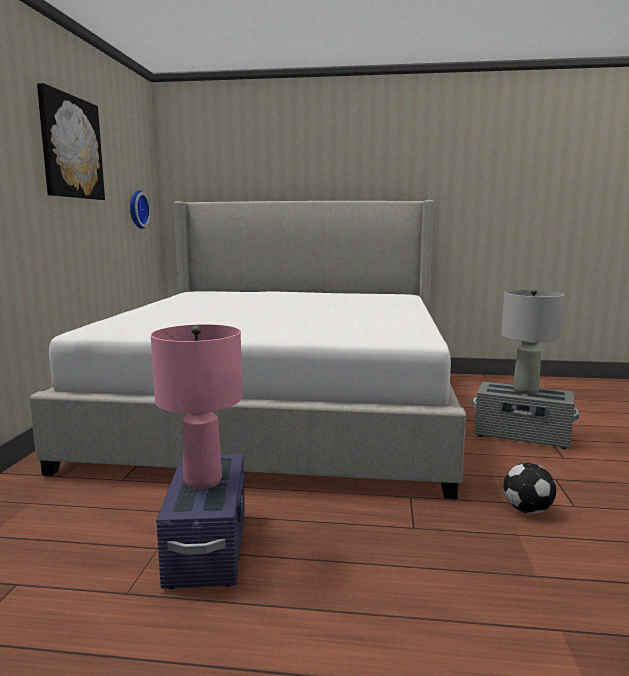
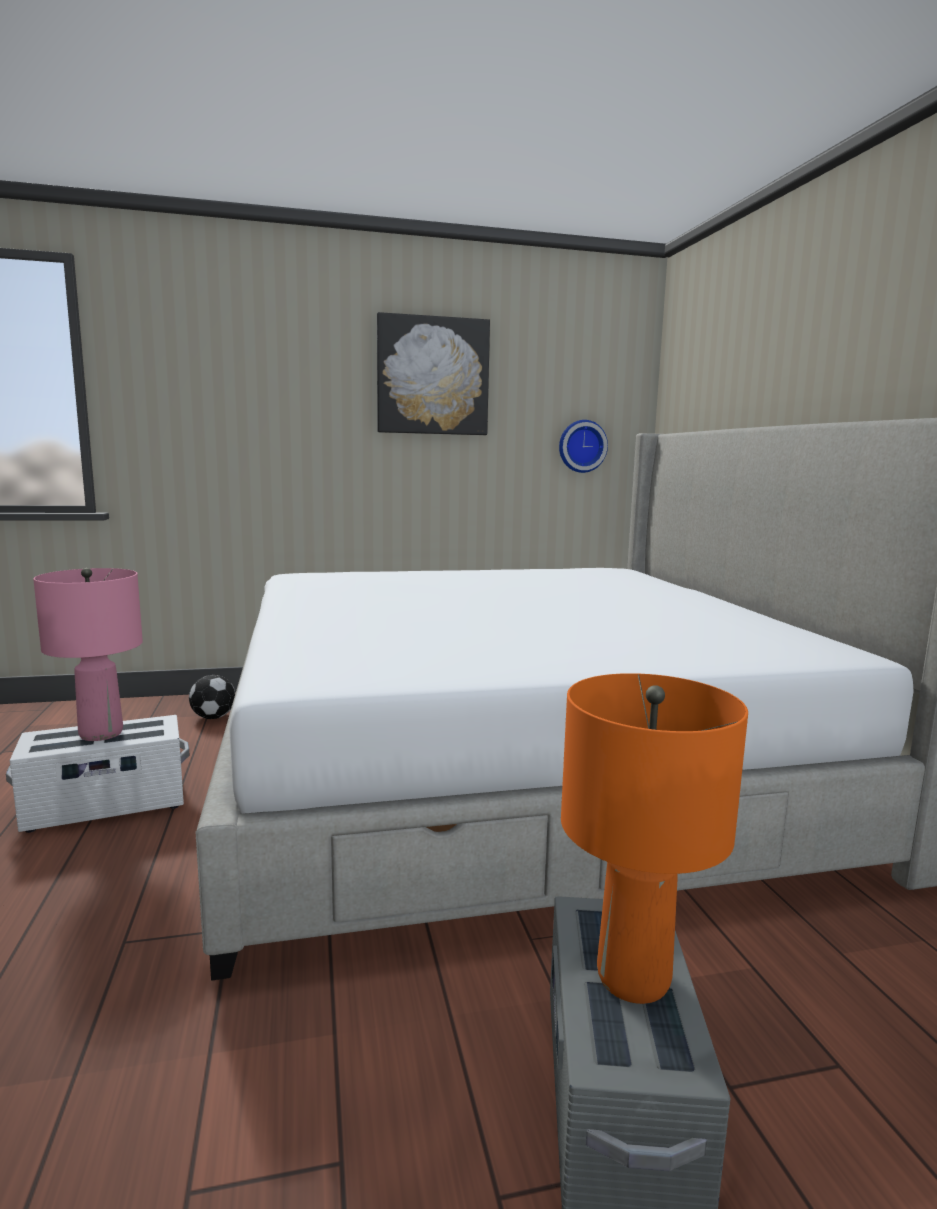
camera: 70 degrees right, 0 degrees up
purple storage box [156,454,245,589] -> white storage box [6,715,190,833]
grey table lamp [501,289,564,394] -> orange table lamp [561,673,748,1004]
football [503,463,556,514] -> football moved to [189,675,235,719]

